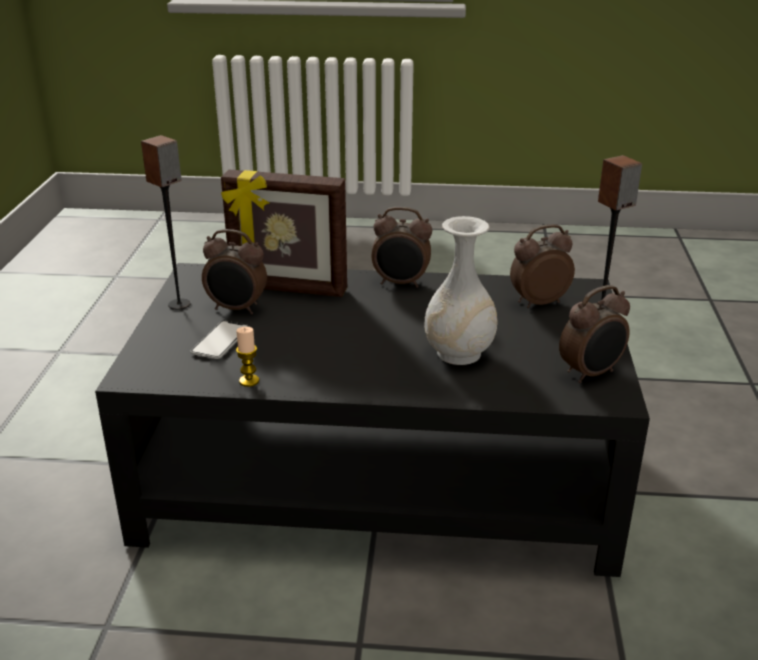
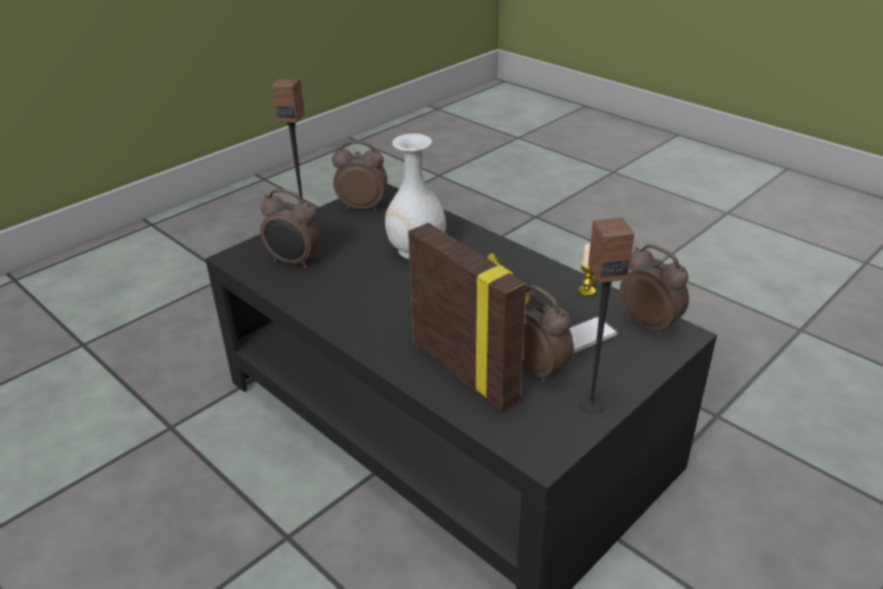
camera: 140 degrees left, 5 degrees up
alarm clock [372,207,432,288] -> alarm clock moved to [620,244,689,336]

